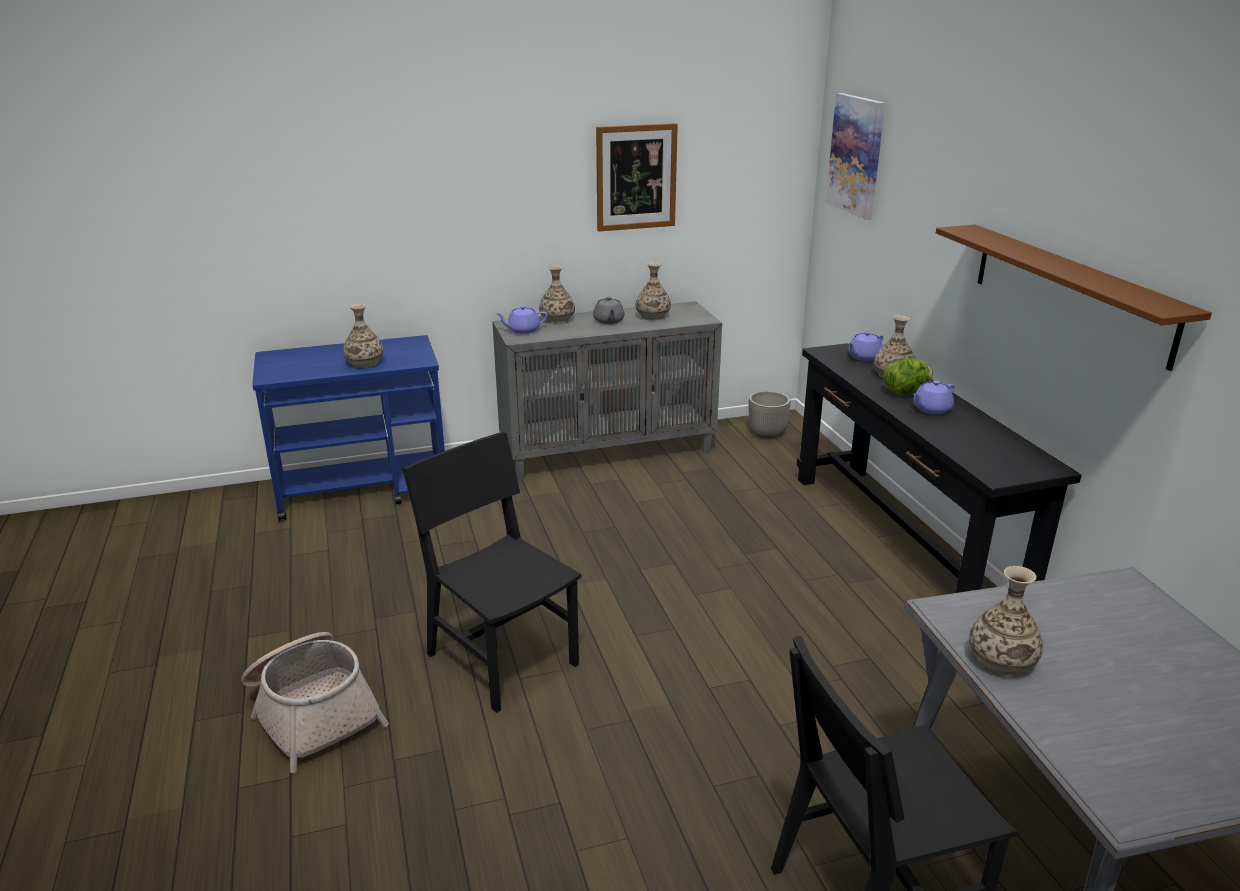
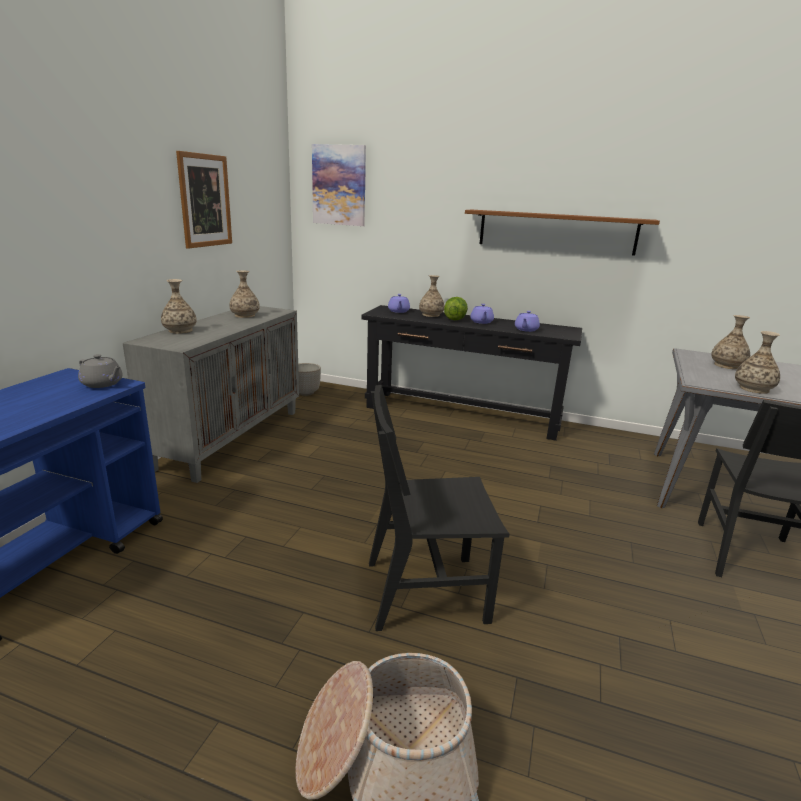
camera: 55 degrees left, 5 degrees down
vase [343,304,383,368] -> vase moved to [711,315,750,369]
purple teapot [495,305,548,334] -> purple teapot moved to [515,311,540,332]
grey teapot [593,297,625,324] -> grey teapot moved to [78,354,123,388]

